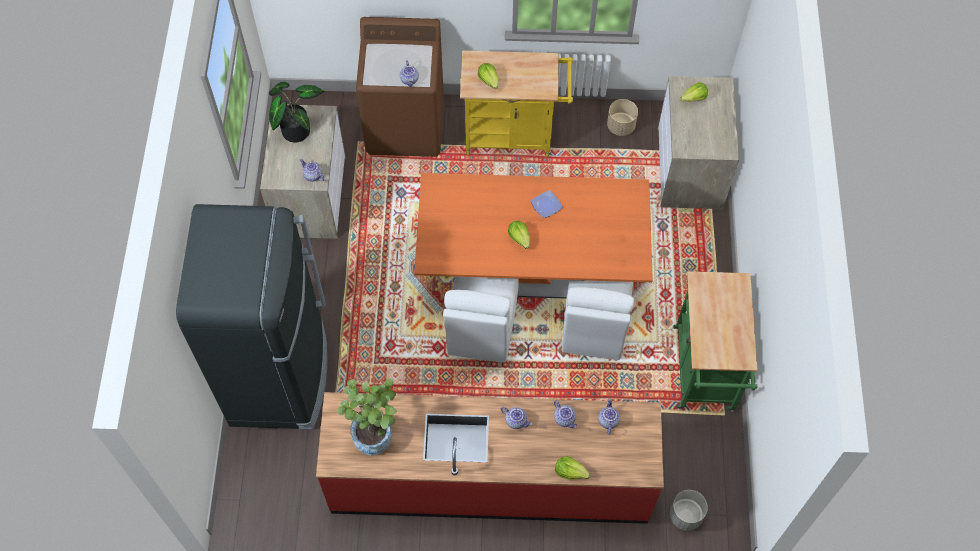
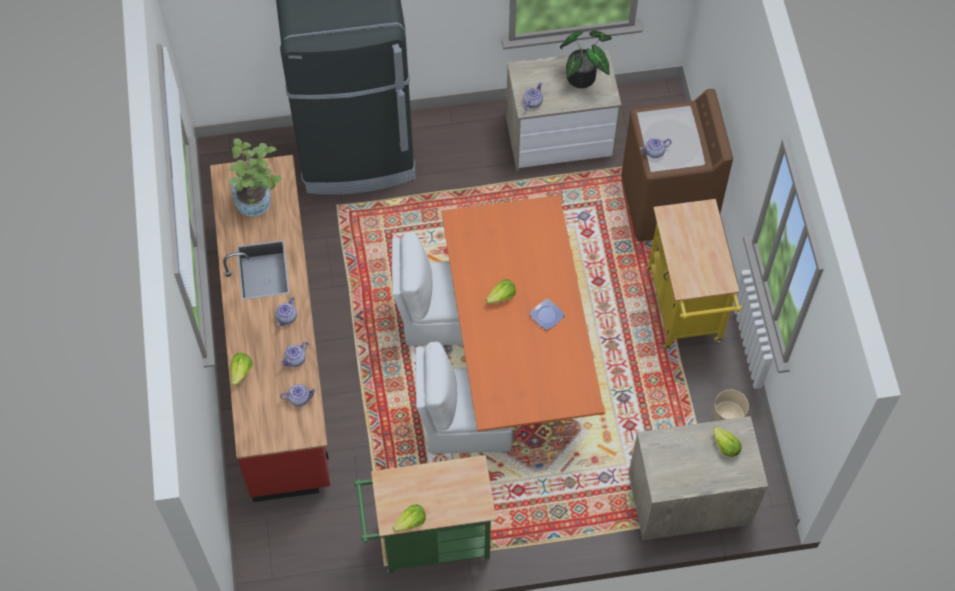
camera: 80 degrees right, 0 degrees up
lettuce [478,63,498,89] -> lettuce moved to [393,504,426,532]
grey planter [670,490,708,531] -> none

